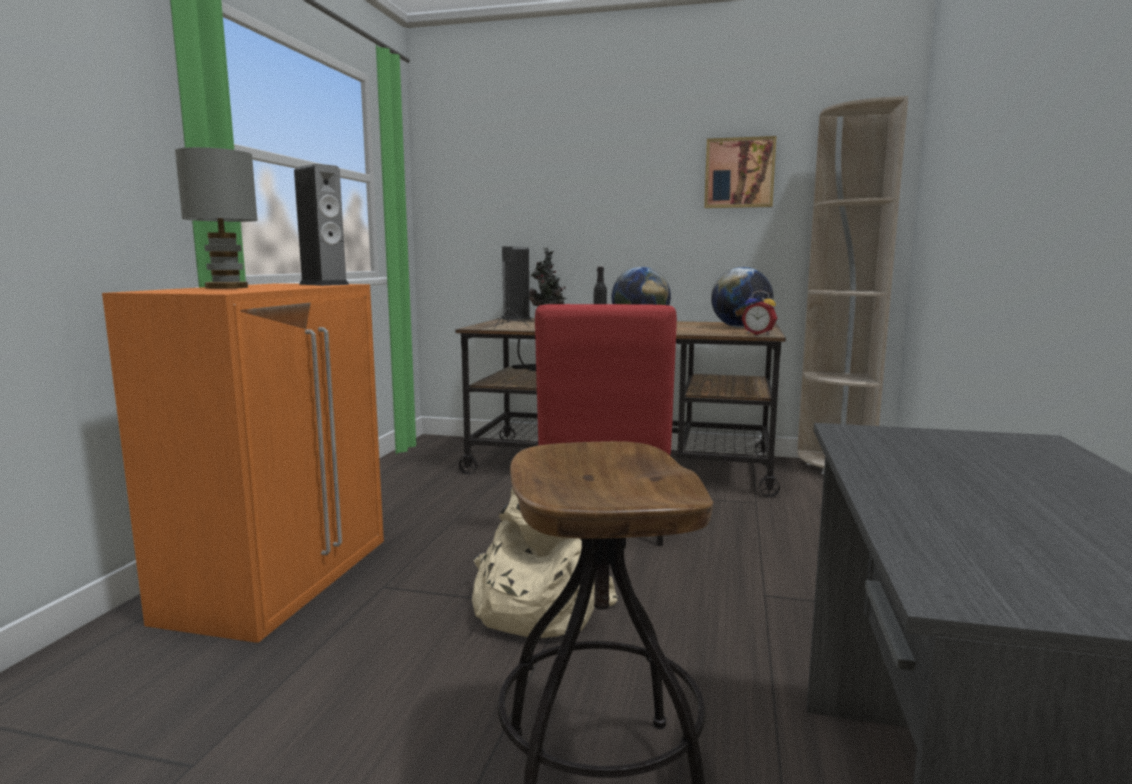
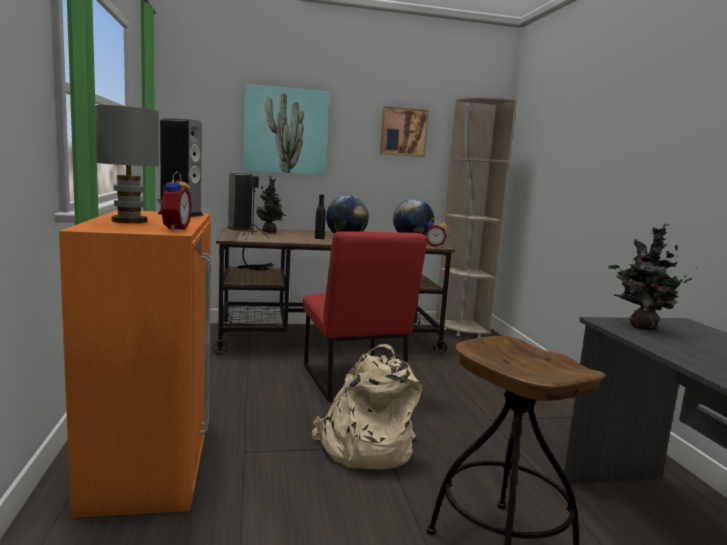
camera: 25 degrees left, 0 degrees up
none -> alarm clock [157,171,192,231]
none -> picture [243,84,329,175]
none -> potted plant [608,223,697,330]

